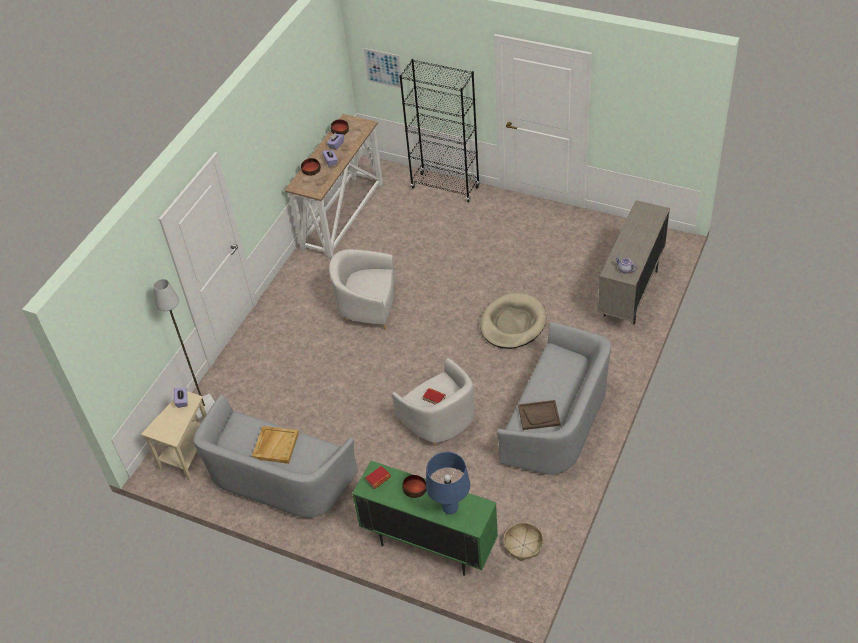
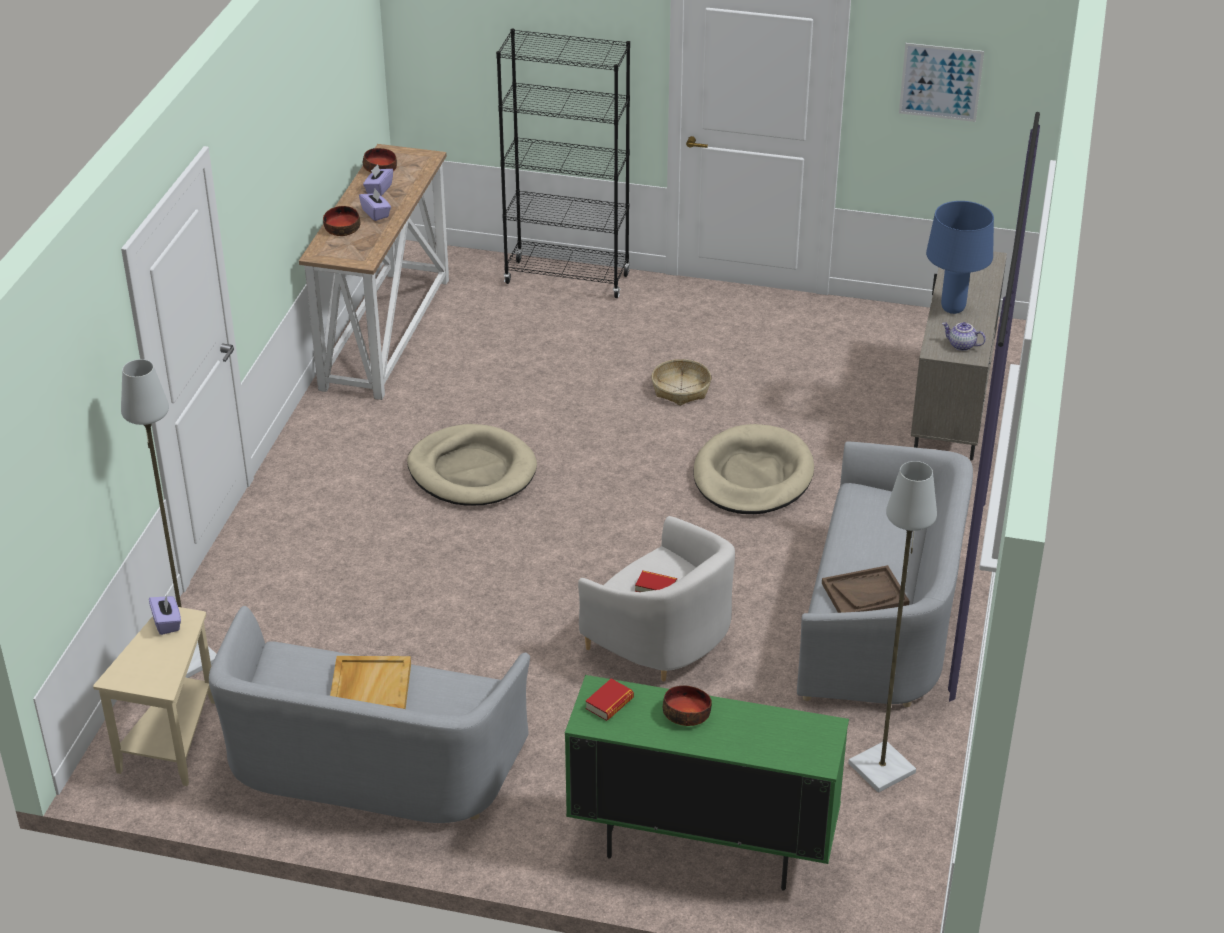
camera: 15 degrees left, 10 degrees down
white armchair [329,249,396,330] -> beige dog bed [407,424,537,506]
picture [363,48,403,89] -> picture moved to [899,43,984,122]
blue table lamp [426,452,470,514] -> blue table lamp moved to [926,201,994,314]
basket [504,523,544,561] -> basket moved to [652,359,711,406]
none -> grey floor lamp [848,461,937,793]

